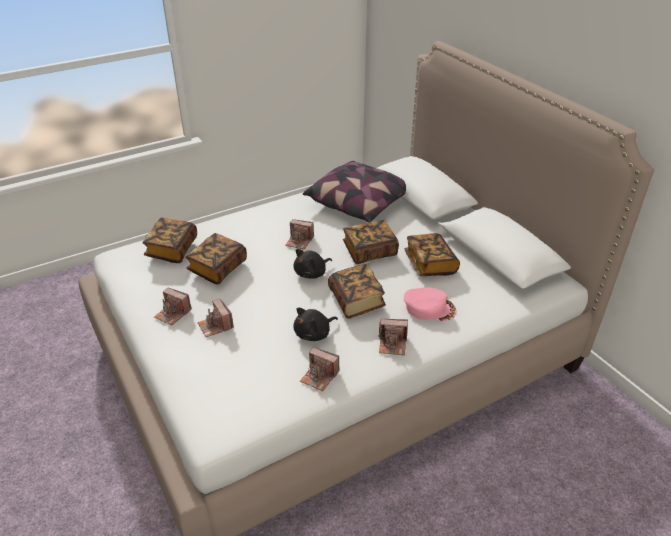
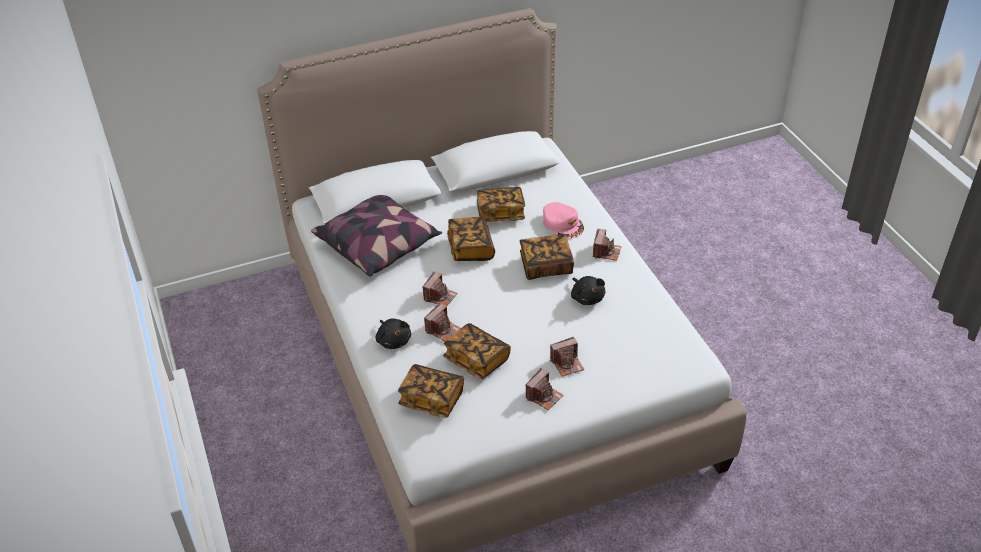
camera: 80 degrees left, 5 degrees up
black plush toy [293,249,332,279] -> black plush toy moved to [376,319,411,349]
camera [300,347,340,391] -> camera moved to [424,303,461,342]
pink cap [404,287,457,321] -> pink cap turned 120 degrees clockwise [543,202,584,239]

